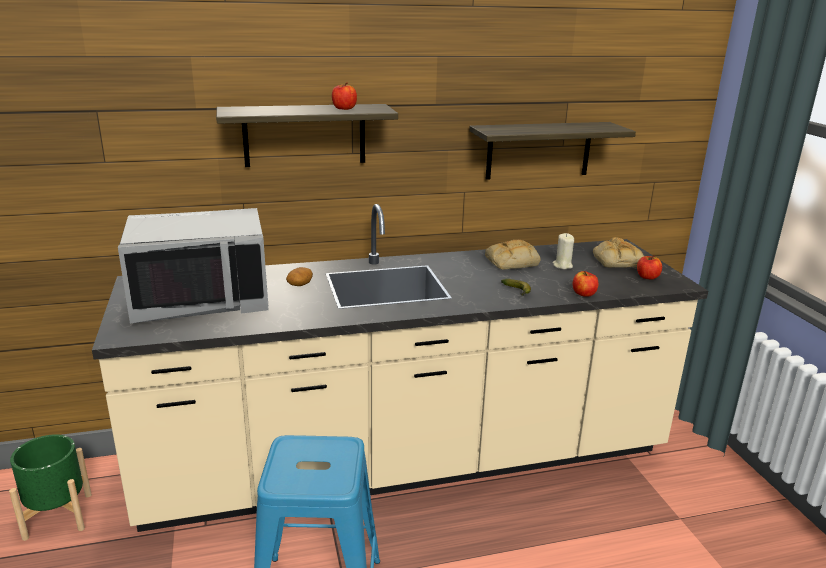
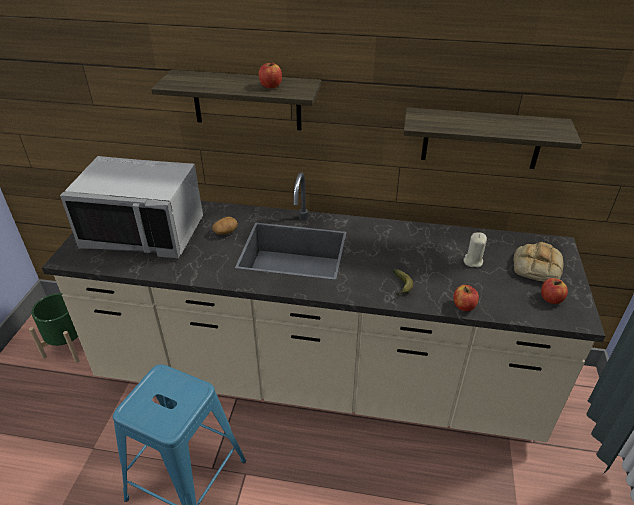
camera: 25 degrees right, 15 degrees up
bread [485,240,540,269] -> none

